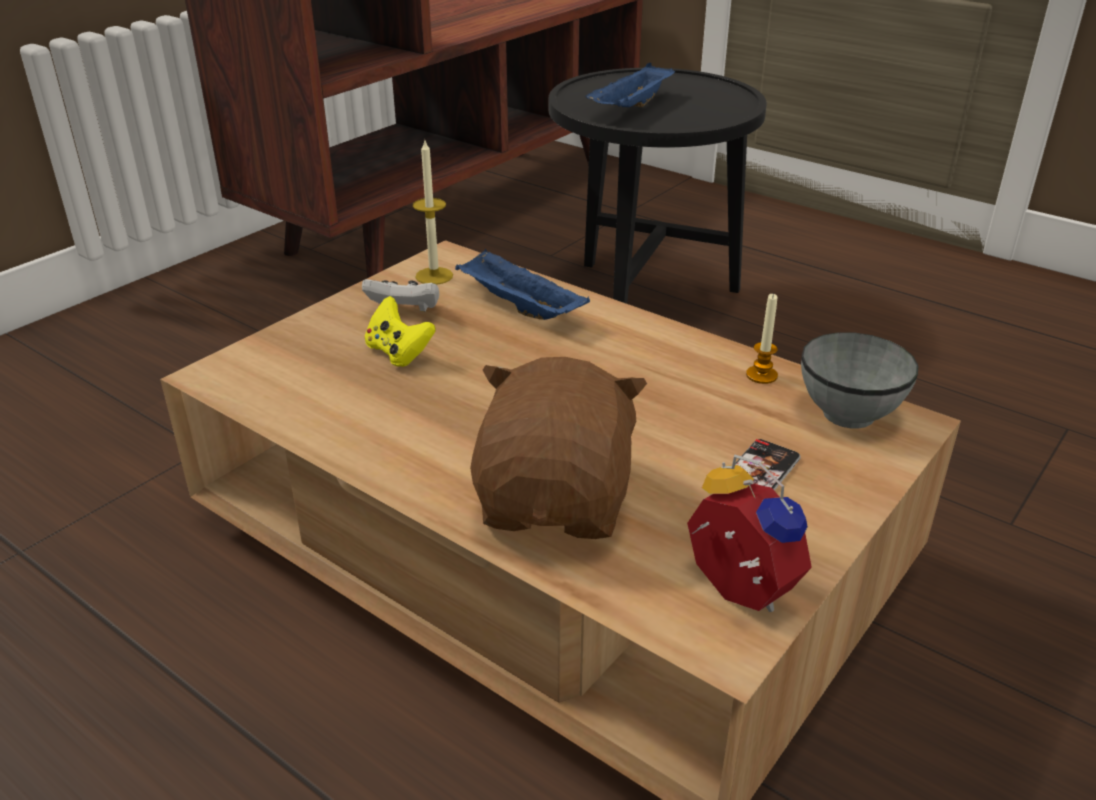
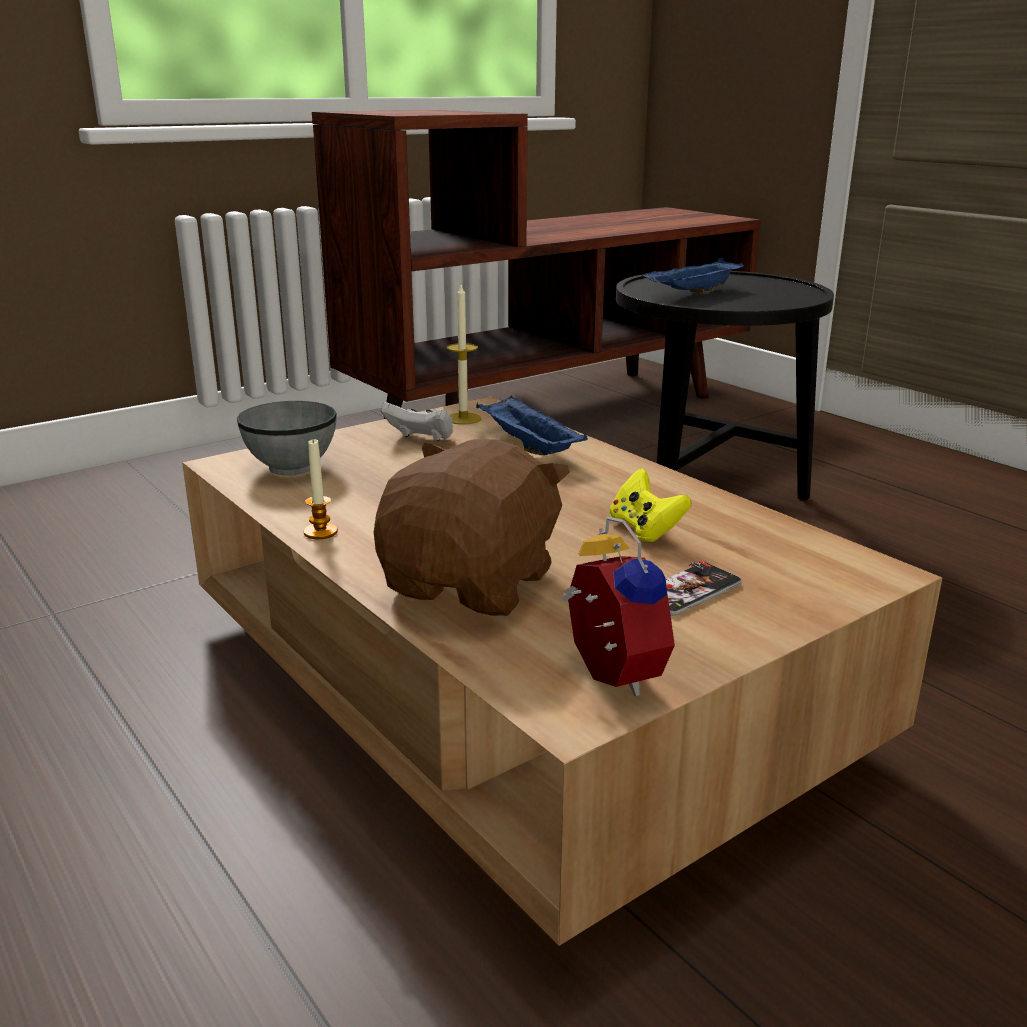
camera: 15 degrees right, 10 degrees down
yellow game controller [365,296,435,367] -> yellow game controller moved to [610,468,691,542]
candle [746,293,778,384] -> candle moved to [304,439,338,539]
grey bowl [801,332,918,429] -> grey bowl moved to [237,401,336,476]

